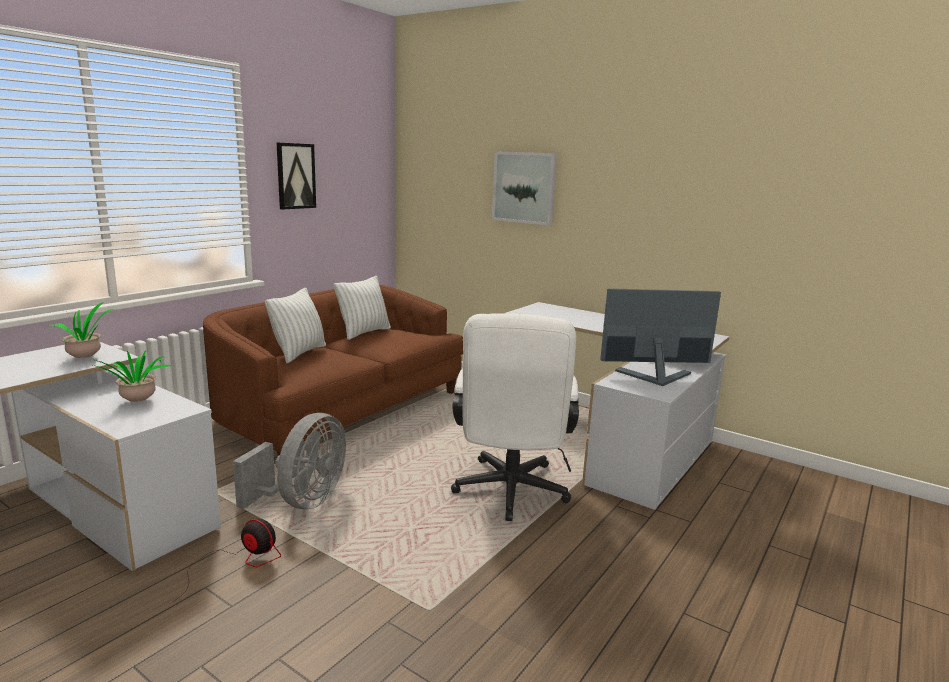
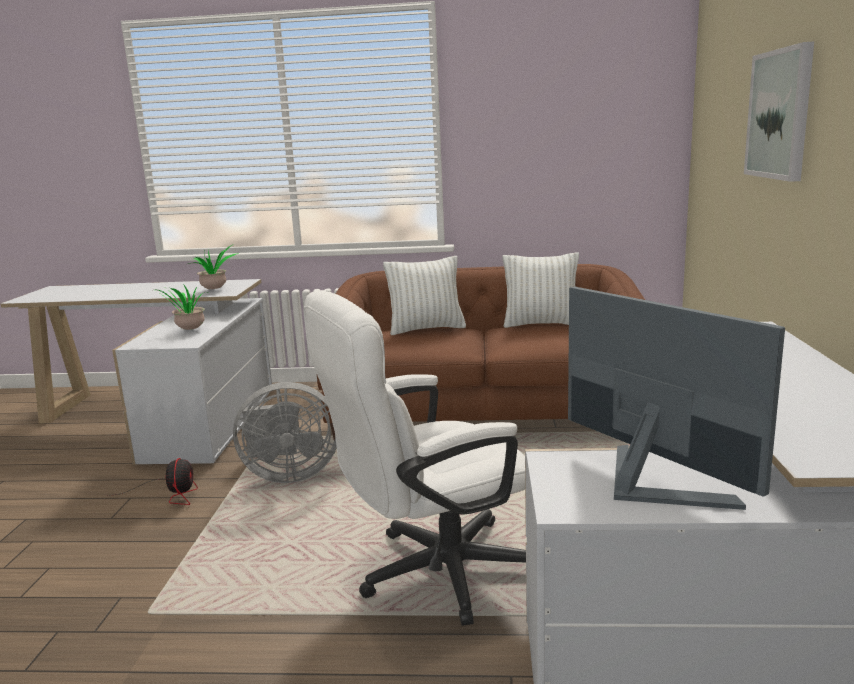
camera: 60 degrees right, 0 degrees up
picture [276,142,316,210] -> none

